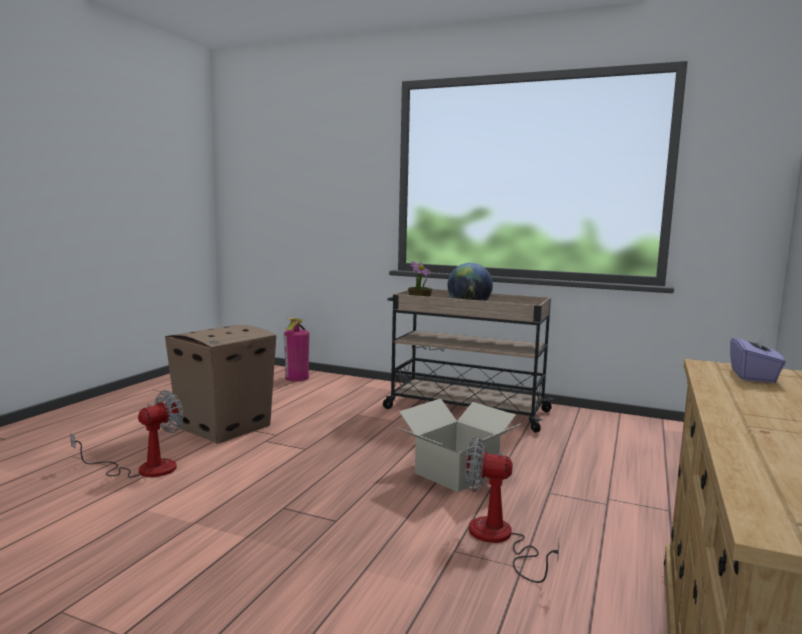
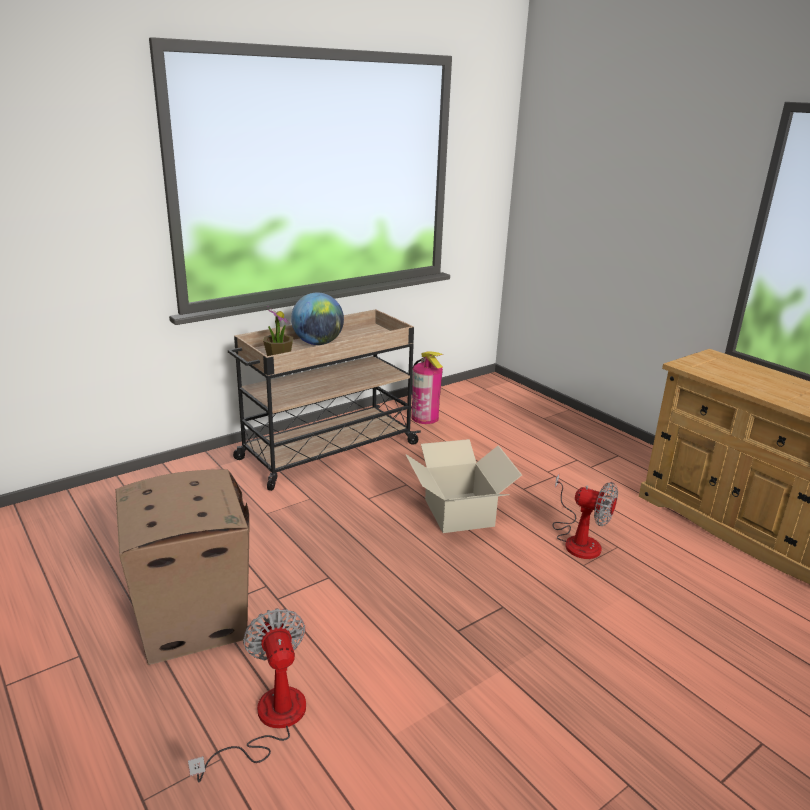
camera: 60 degrees left, 15 degrees up
fire extinguisher [284,318,310,381] -> fire extinguisher moved to [411,351,443,424]
fan [465,437,559,583] -> fan turned 105 degrees counterclockwise [552,474,618,559]
purple tissue box [730,329,786,383] -> none

